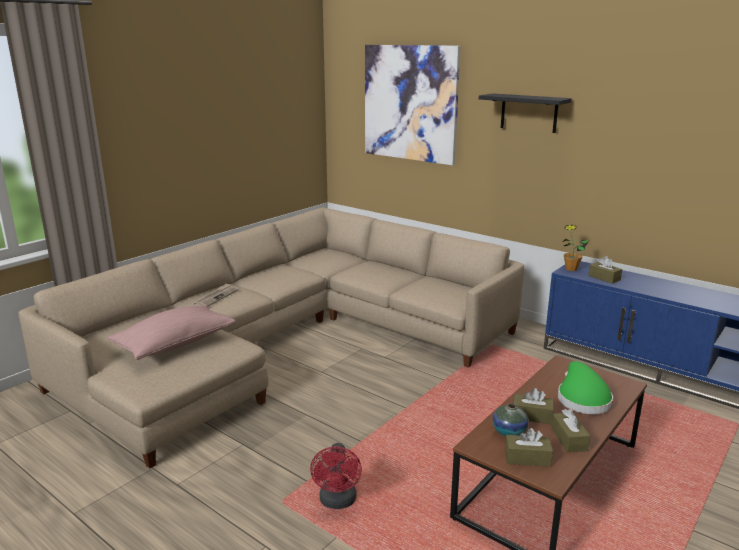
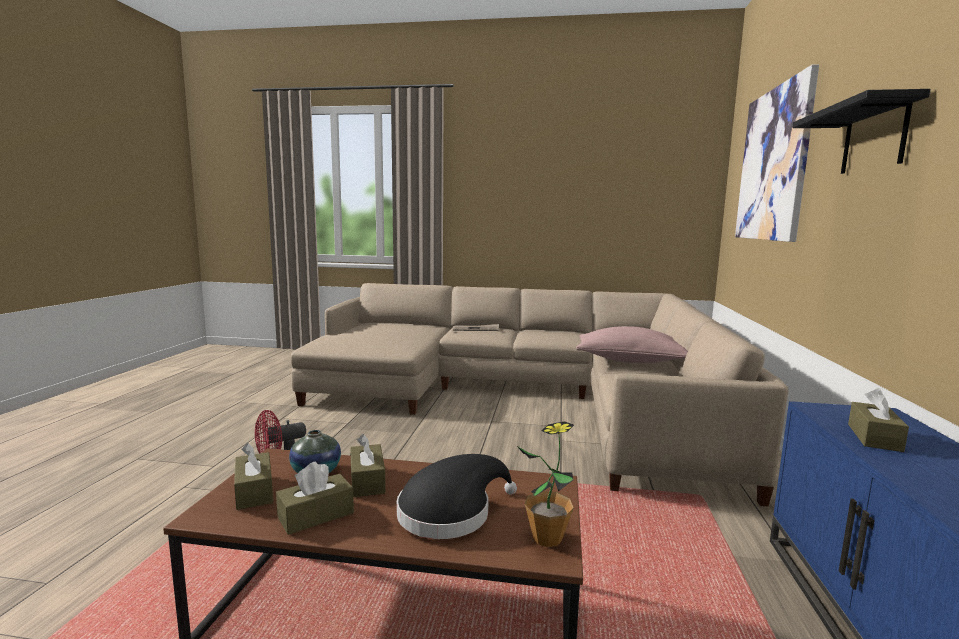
camera: 60 degrees right, 10 degrees down
pink pillow [108,305,236,360] -> pink pillow moved to [576,326,688,363]
green hat [558,361,613,414] -> black hat [397,454,517,539]
potted plant [563,224,589,271] -> potted plant moved to [516,421,574,547]

